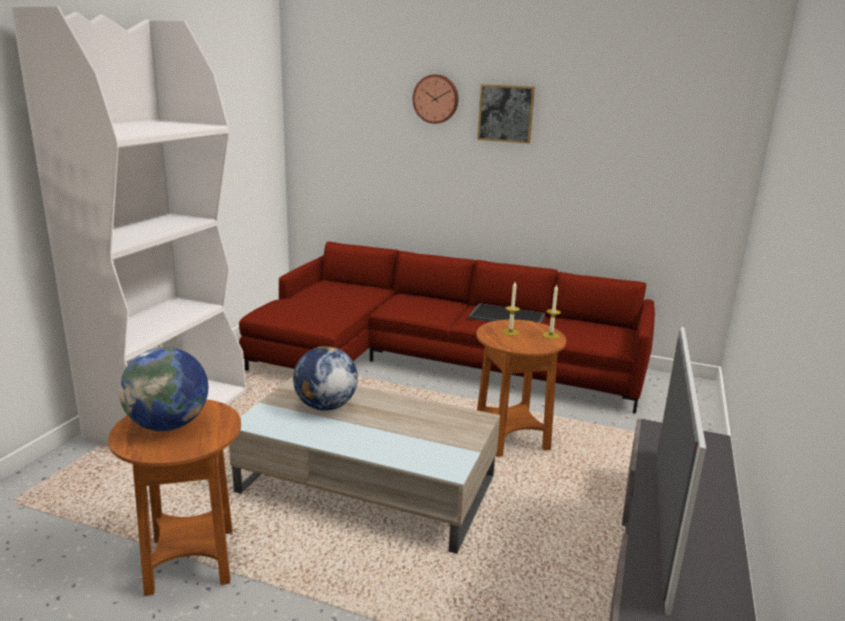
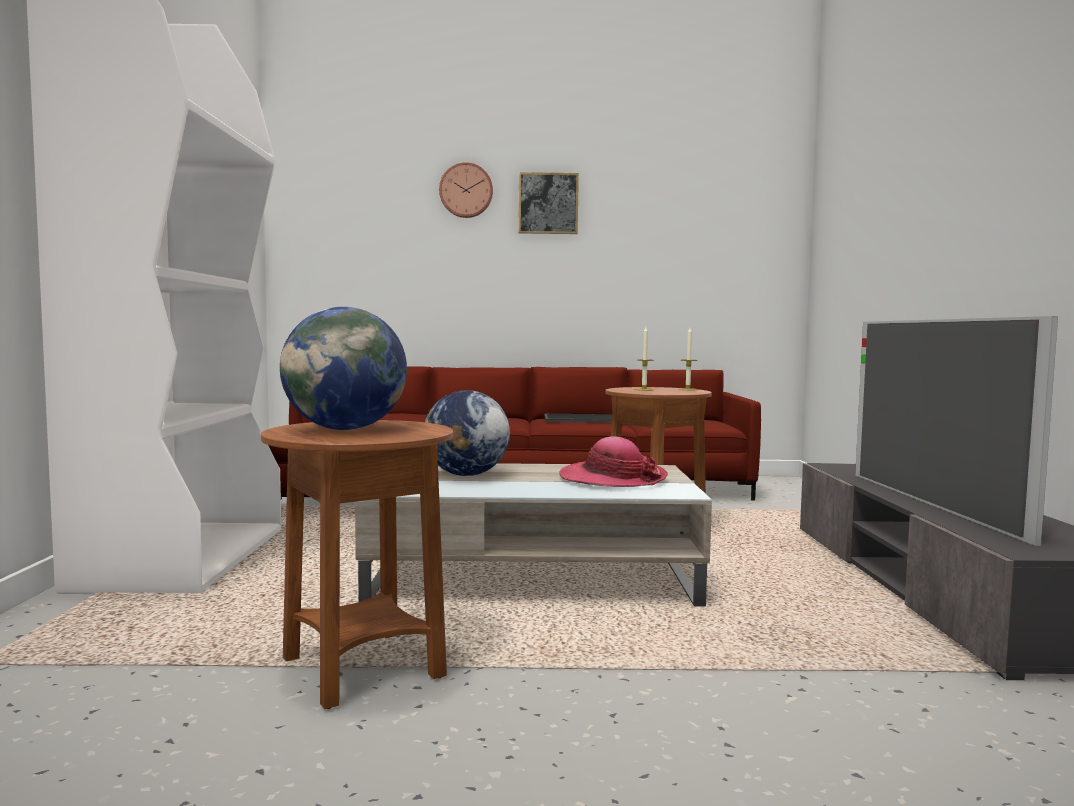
camera: 20 degrees left, 15 degrees down
none -> hat [559,436,668,487]

